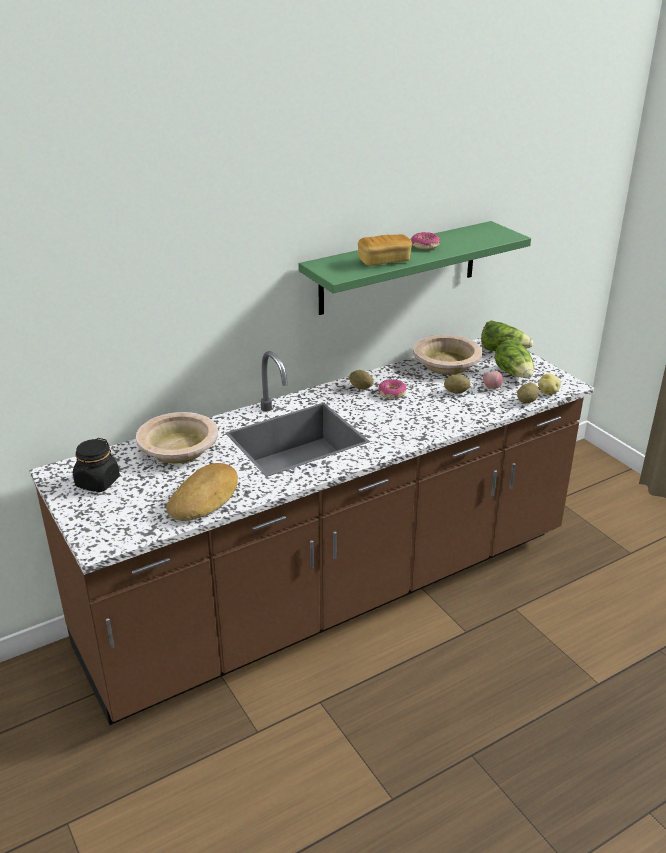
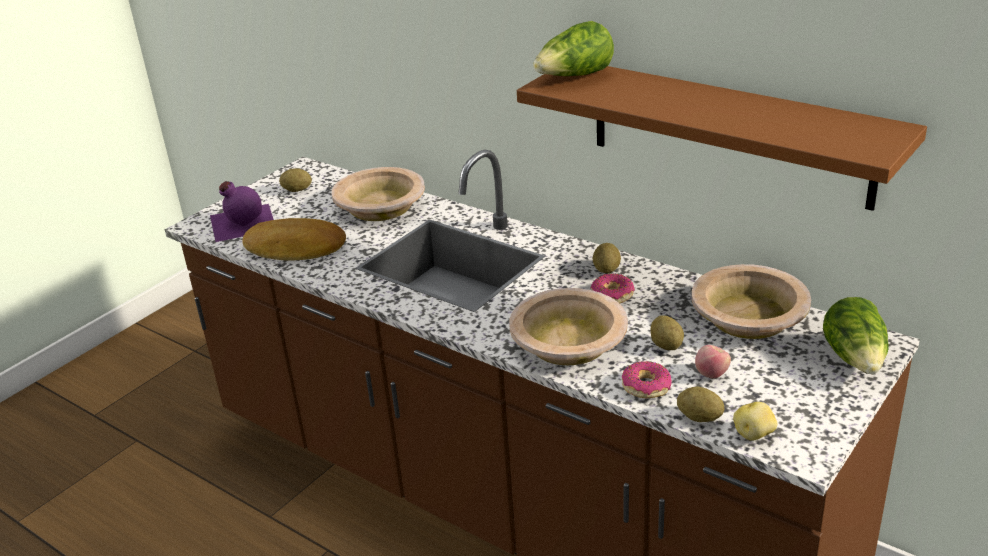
camera: 70 degrees right, 0 degrees up
black jar [73,438,120,492] -> potato [279,168,312,192]
green shelf [299,221,531,315] -> brown shelf [517,66,927,211]
bread [358,234,412,266] -> none
donut [411,232,440,249] -> donut moved to [622,361,672,398]
lettuce [495,339,534,378] -> lettuce moved to [533,21,614,76]
none -> purple bottle [210,181,274,242]
none -> beige bowl [509,288,628,365]

